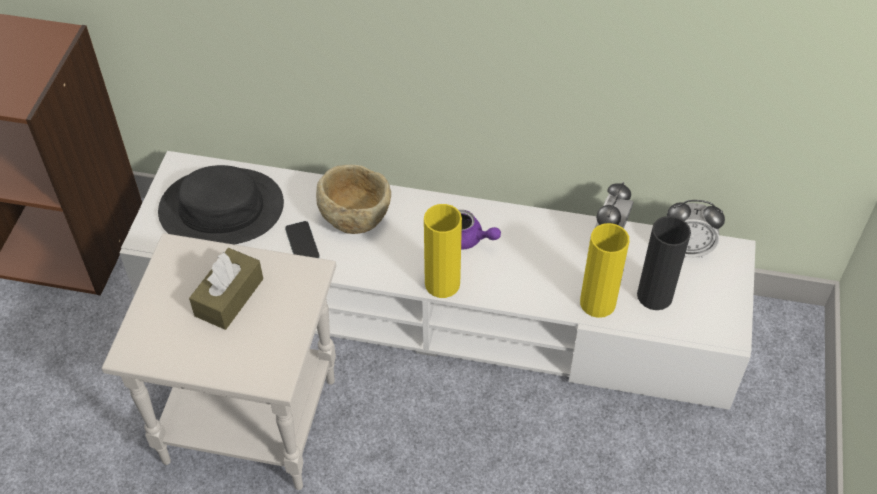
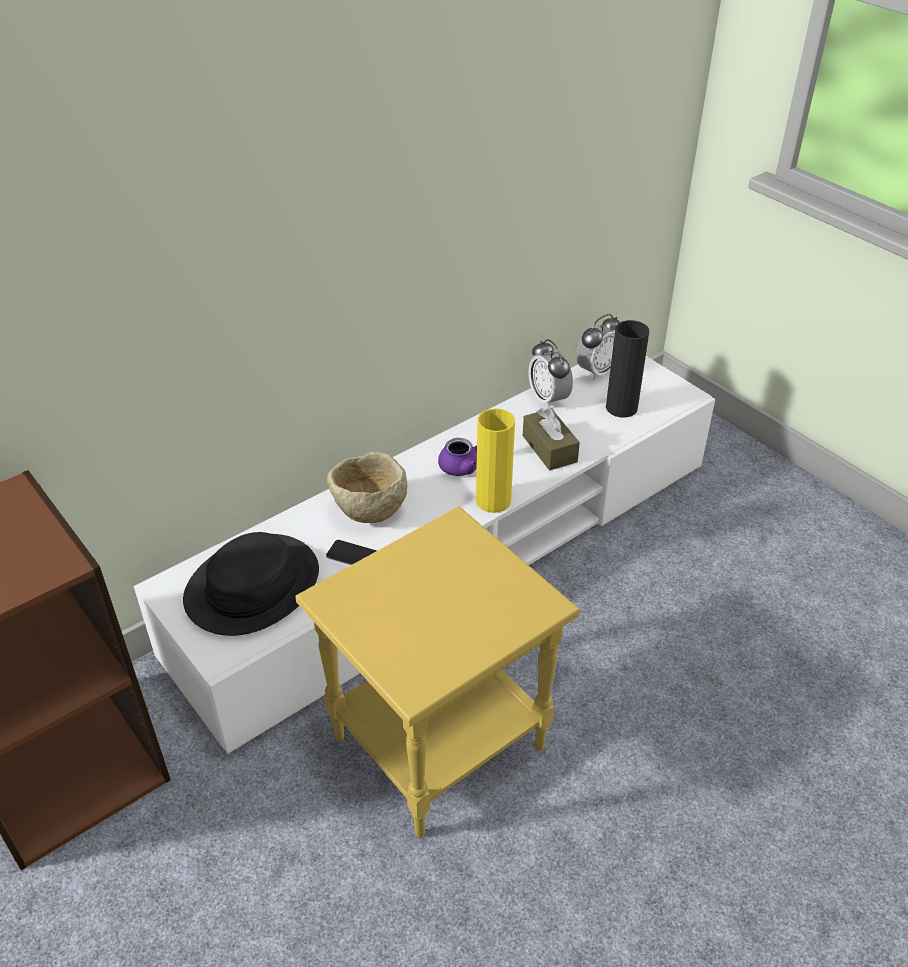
camera: 50 degrees left, 10 degrees down
white side table [102,233,336,490] -> yellow side table [295,506,580,837]
brown tissue box [189,248,263,330] -> brown tissue box moved to [523,408,580,471]
yellow vase [580,223,629,318] -> none

